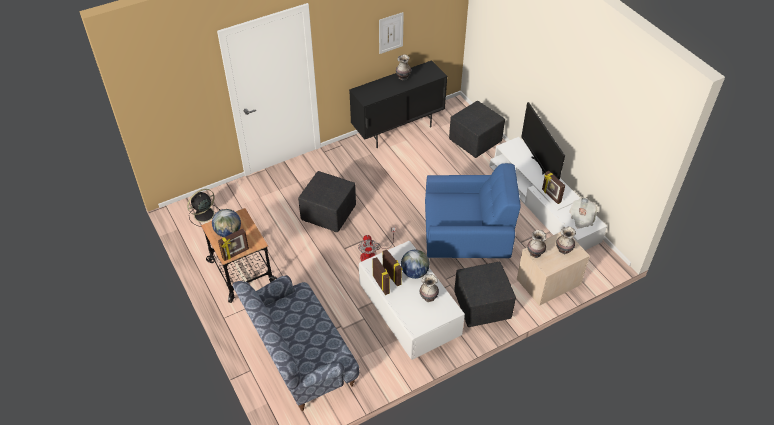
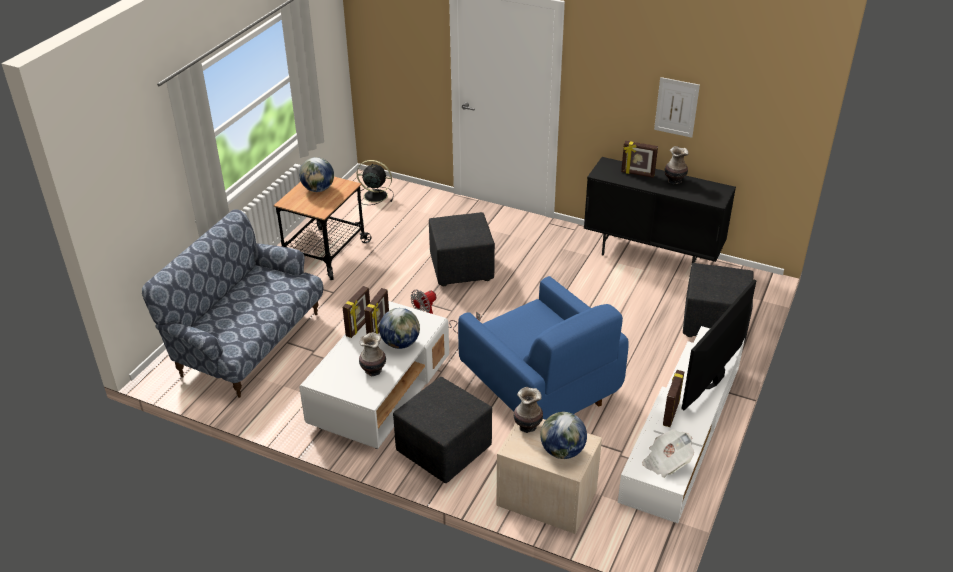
camera: 55 degrees right, 10 degrees down
picture frame [218,229,249,261] -> picture frame moved to [621,141,658,178]
vase [556,227,576,254] -> globe [540,412,587,459]

